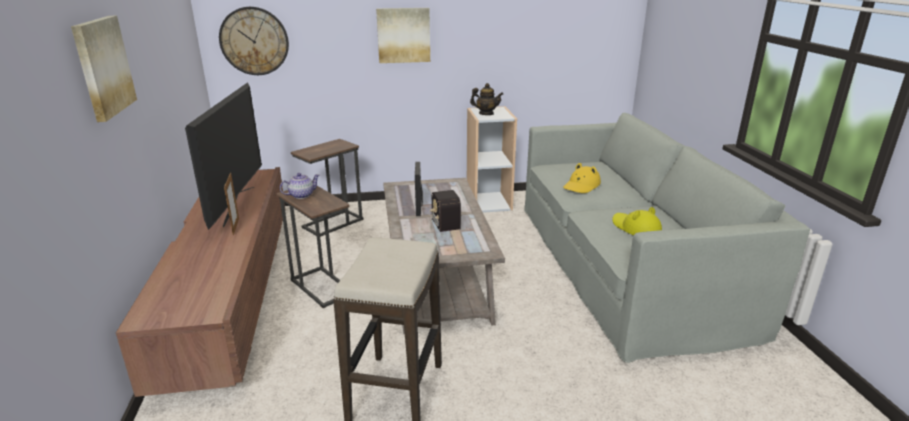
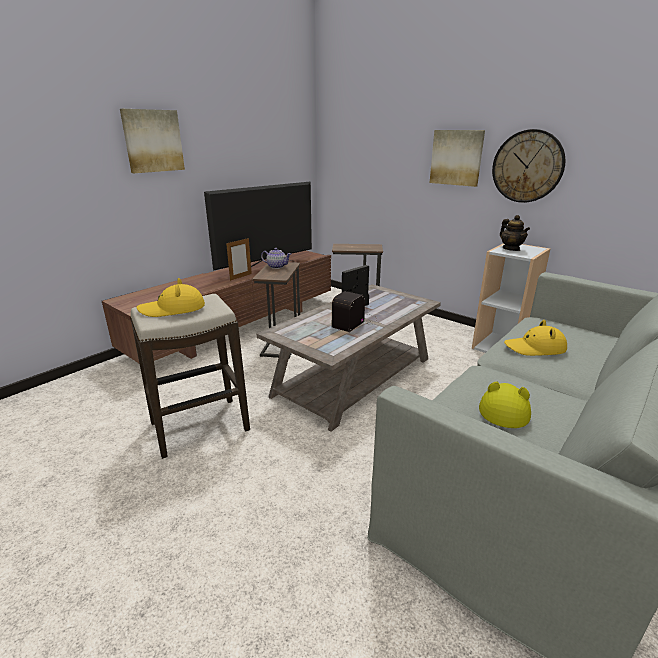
camera: 50 degrees right, 0 degrees up
wall clock [219,7,289,75] -> wall clock moved to [492,129,566,203]
none -> yellow hat [137,278,205,317]

